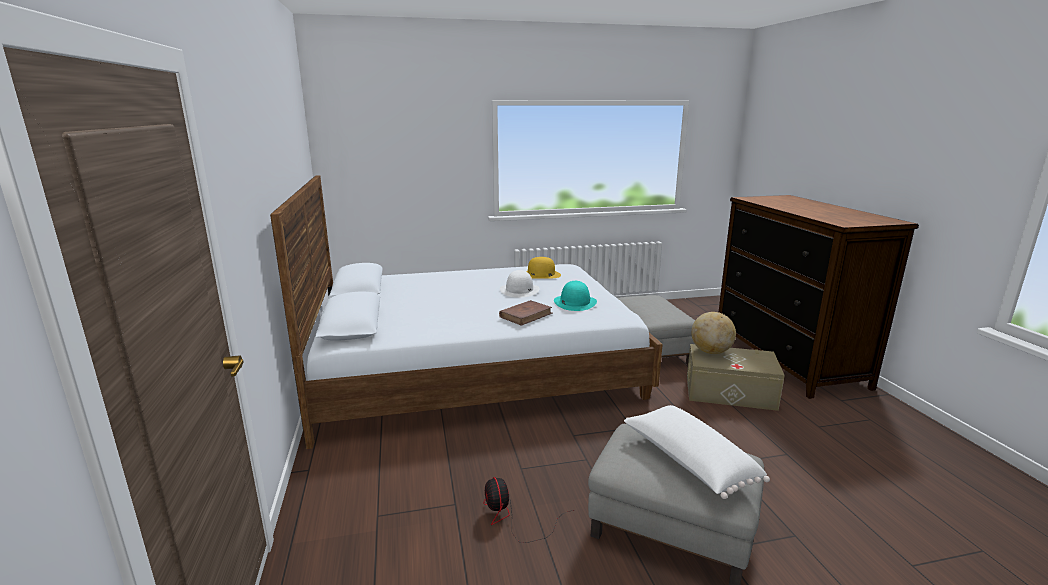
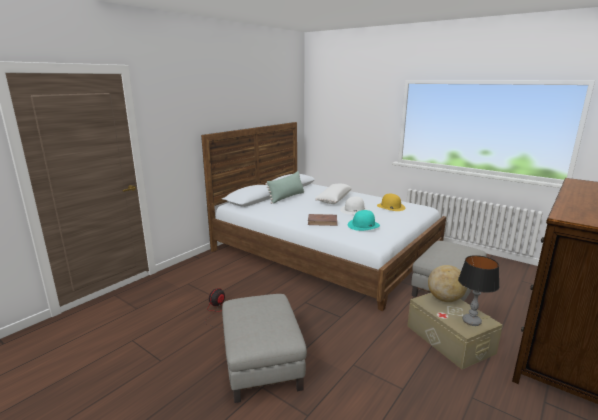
camera: 50 degrees right, 0 degrees up
white pillow [624,405,770,499] -> white pillow moved to [315,184,352,204]
none -> green pillow [265,171,304,204]
none -> table lamp [458,255,499,326]

